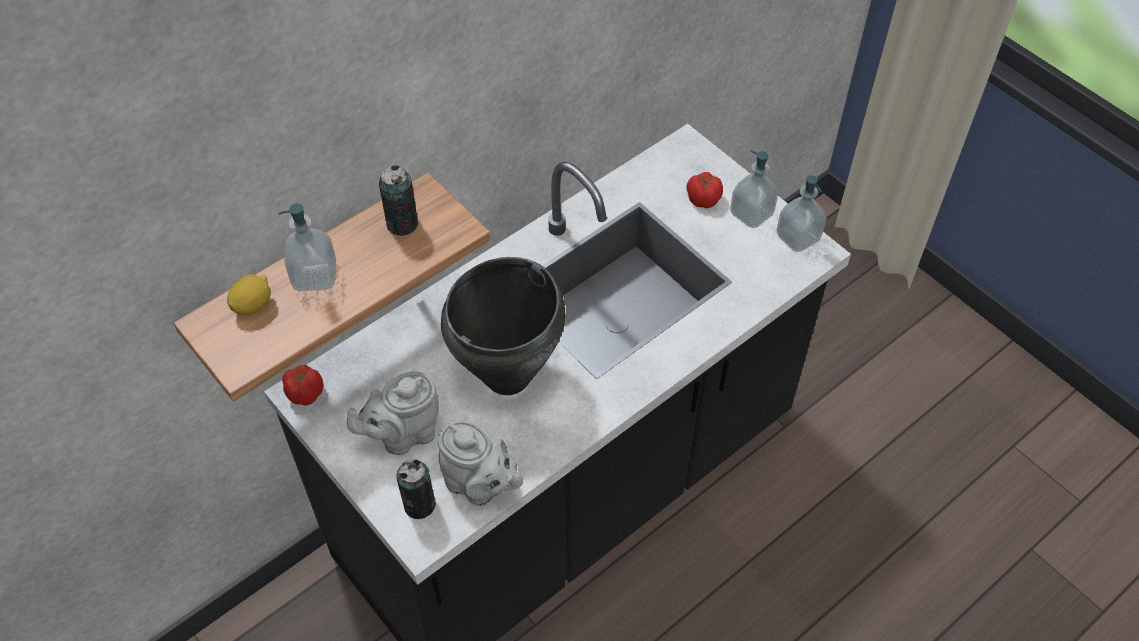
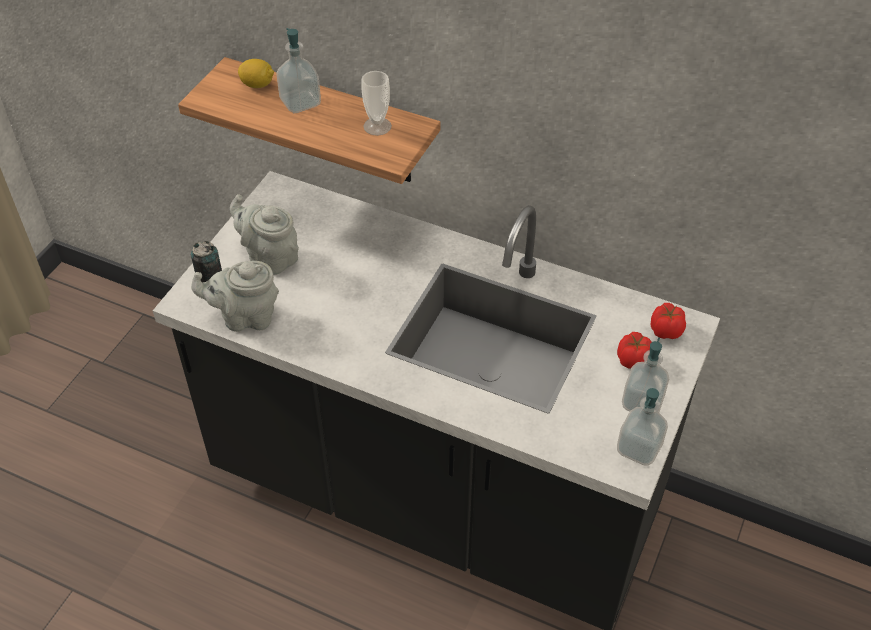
camera: 65 degrees right, 5 degrees down
tomato [282,365,324,406] -> tomato moved to [651,303,686,339]
can [379,165,418,236] -> cup [361,71,392,136]
grey teapot [438,421,523,506] -> grey teapot turned 75 degrees clockwise [191,261,279,332]
black cooking pot [441,257,565,395] -> none

